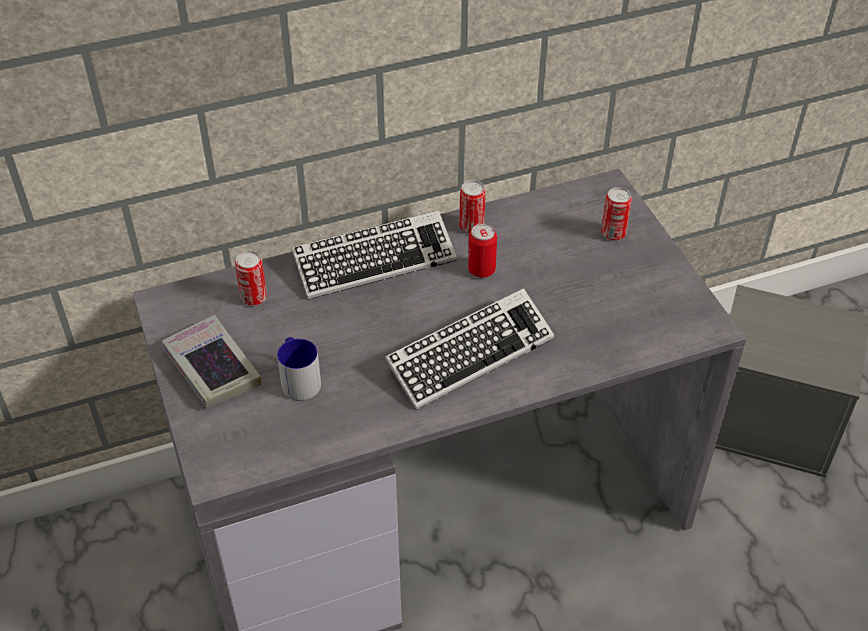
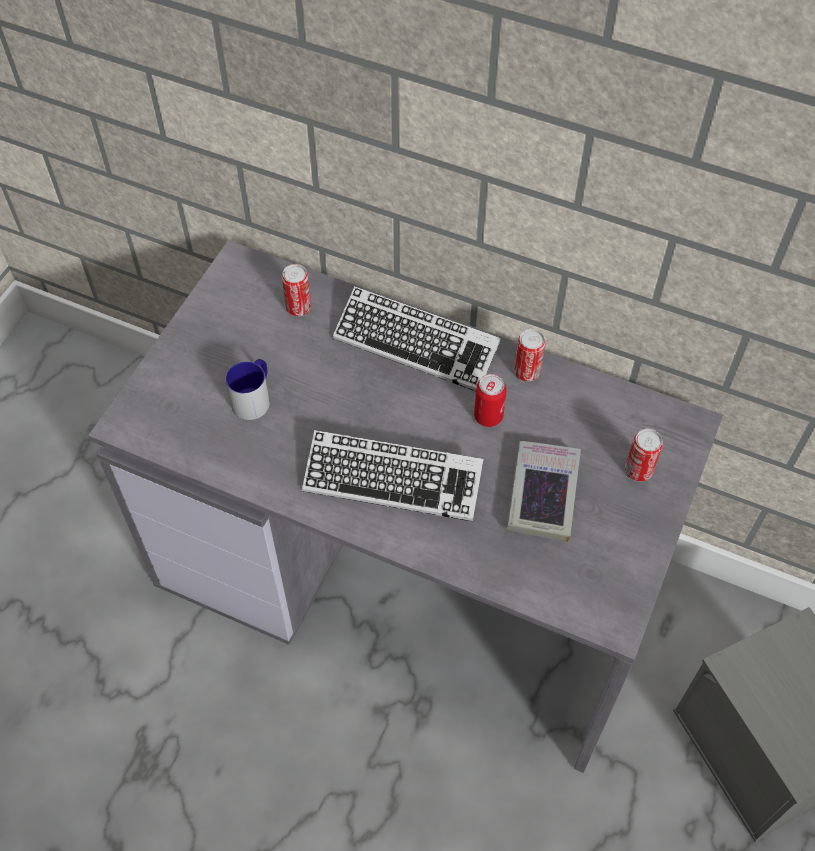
camera: 45 degrees right, 10 degrees up
book [162,315,261,408] -> book moved to [506,441,581,542]

